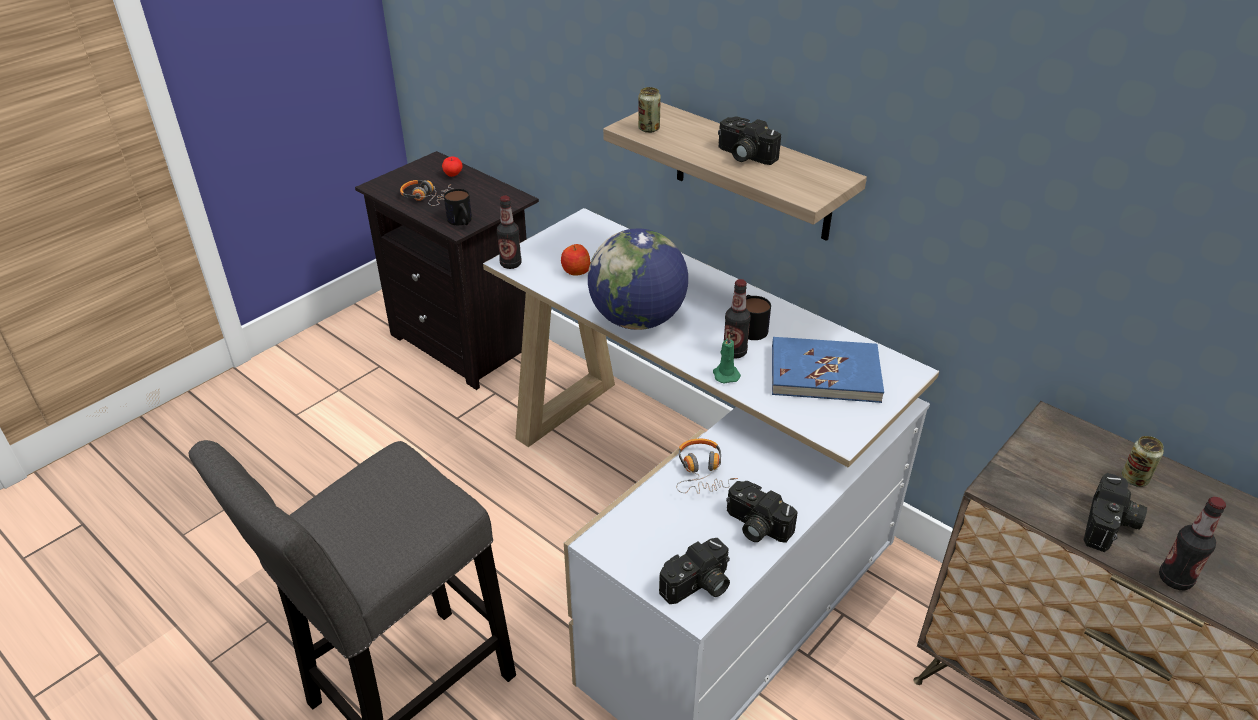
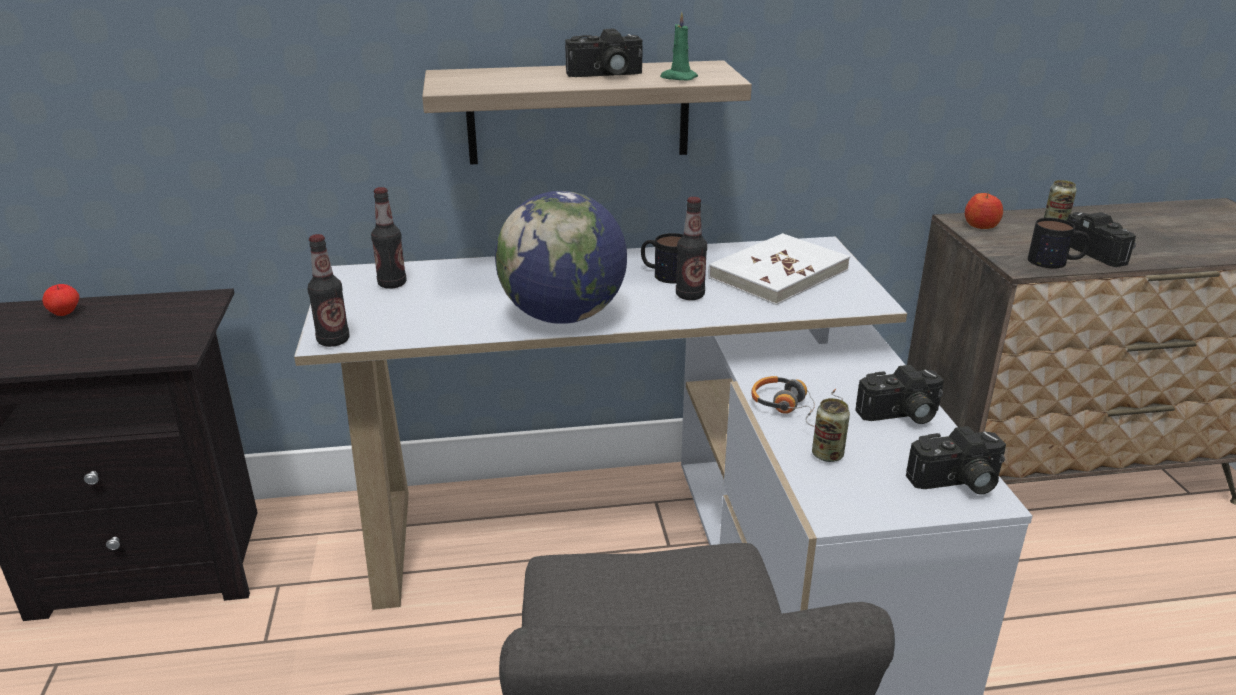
camera: 50 degrees left, 10 degrees down
headphones [400,180,453,206] -> none
mug [444,189,472,225] -> mug moved to [1028,218,1091,269]
apple [561,244,590,275] -> apple moved to [965,192,1003,229]
can [638,87,661,133] -> can moved to [812,398,850,462]
camera [659,538,730,604] -> camera turned 75 degrees clockwise [906,426,1006,494]
green candle [713,333,741,384] -> green candle moved to [660,12,698,81]
blue book [772,337,884,403] -> white book [708,233,850,305]
bottle [1159,497,1226,590] -> bottle moved to [371,187,407,289]

